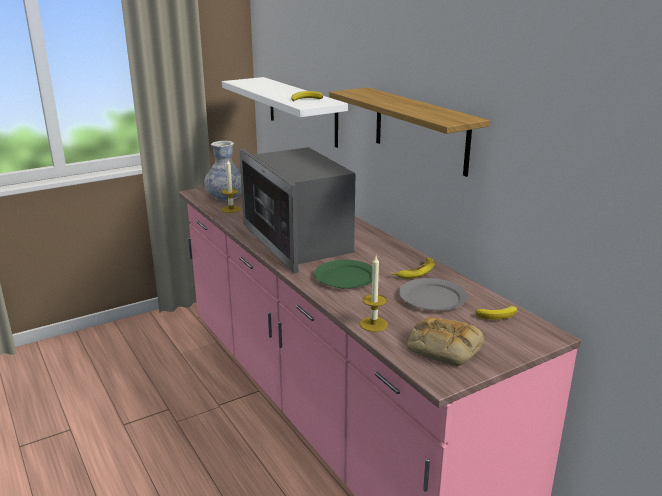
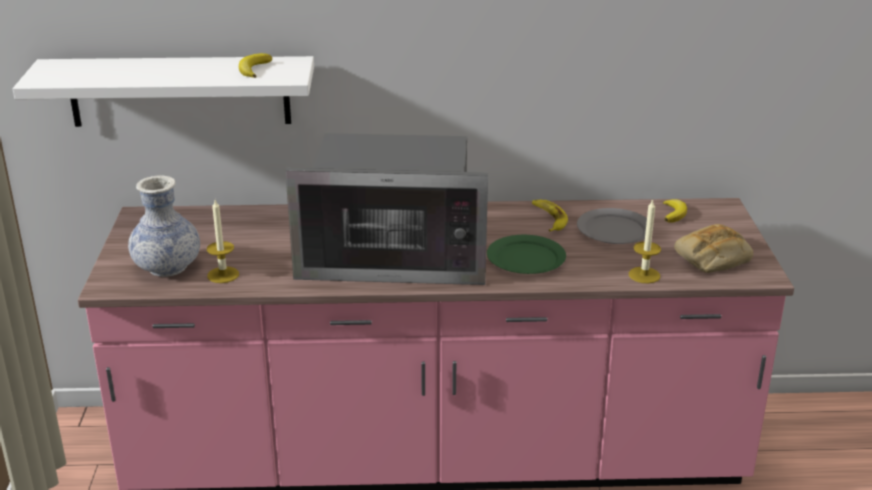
camera: 60 degrees left, 5 degrees up
shelf [329,87,490,177] -> none

